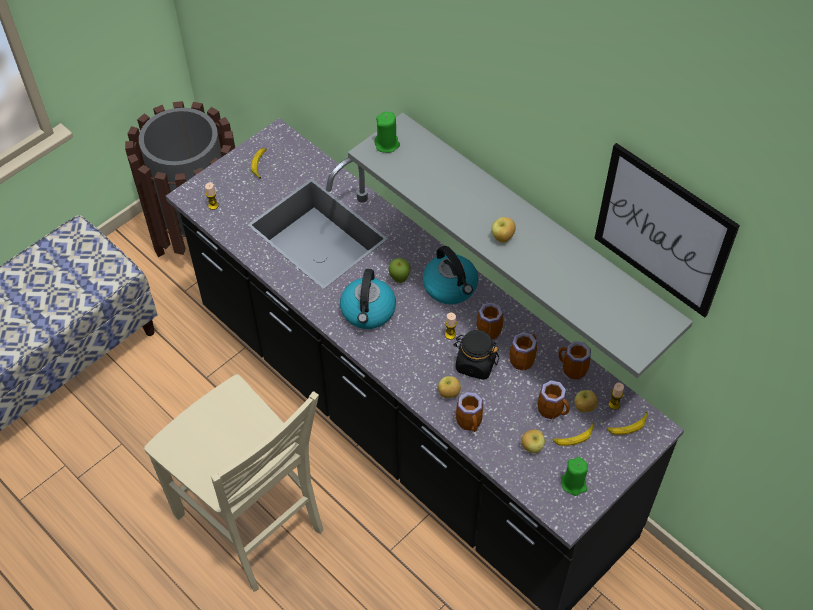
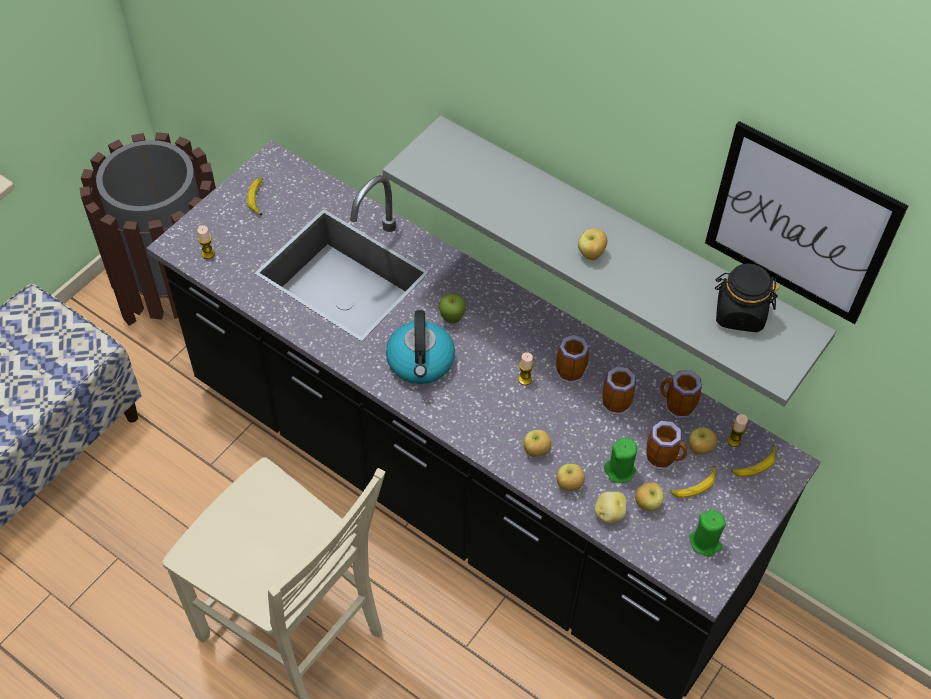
camera: 10 degrees left, 0 degrees up
green candle [374,112,400,153] -> green candle moved to [604,438,637,483]
kettle [423,246,478,304] -> none
black jar [453,330,499,380] -> black jar moved to [715,263,779,332]
mug [456,392,483,433] -> apple [557,464,585,491]
none -> potato [594,491,627,523]

